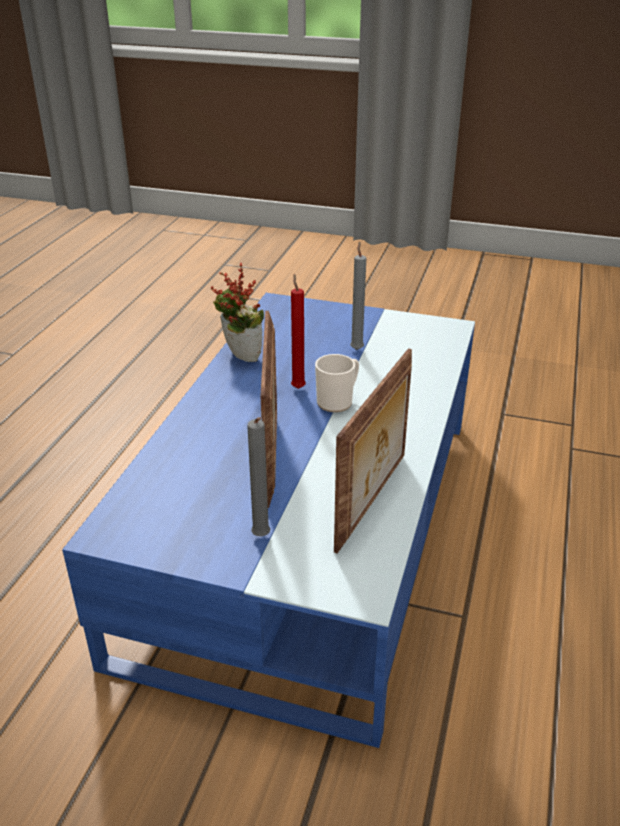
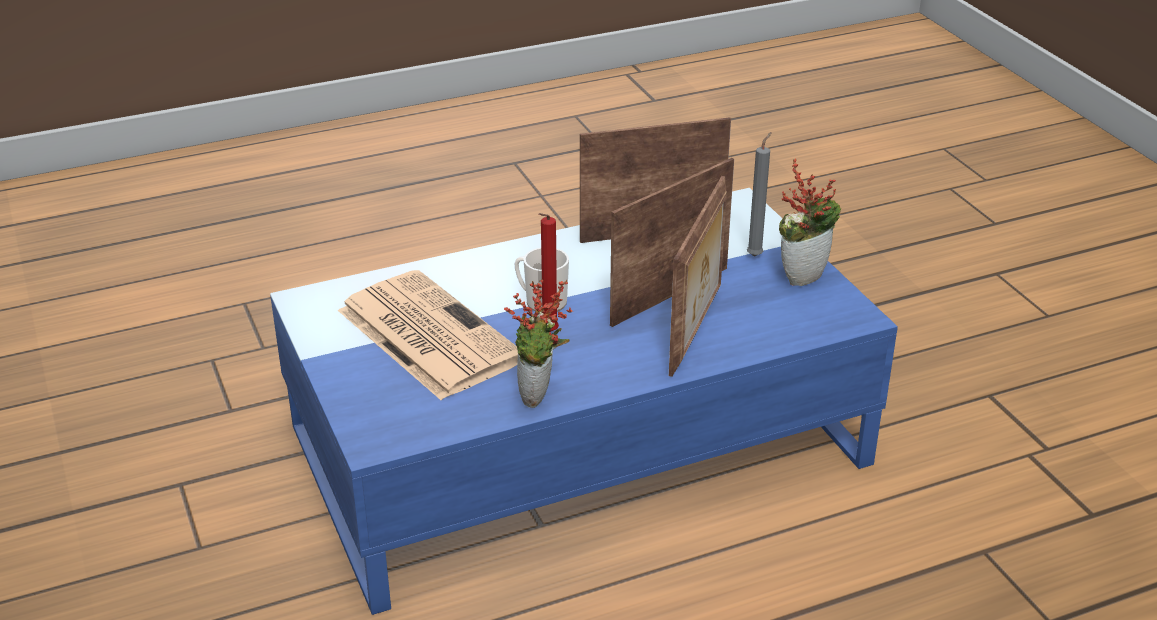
camera: 130 degrees left, 0 degrees up
grey candle [350,241,366,350] -> newspaper [338,270,518,400]
none -> picture frame [669,176,727,377]
none -> potted plant [779,159,841,286]

